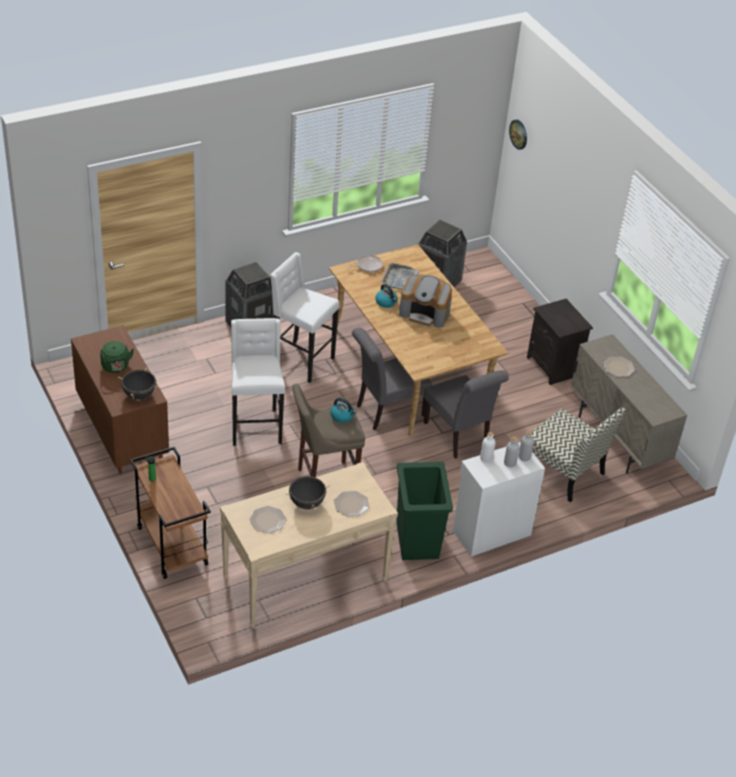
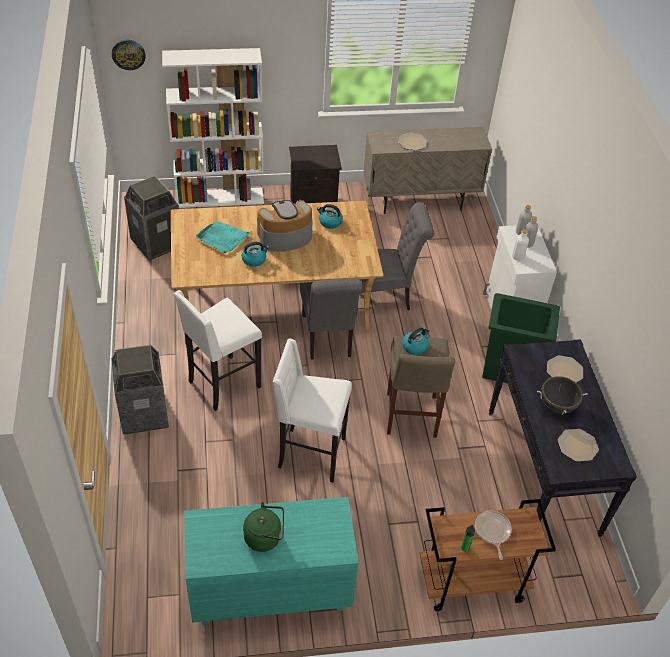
camera: 70 degrees left, 5 degrees up
brown dresser [71,325,169,474] -> turquoise dresser [184,497,358,625]
black cooking pot [118,368,159,400] -> none
beige console table [220,462,398,628] -> black console table [489,339,637,537]
frying pan [346,255,383,272] -> frying pan moved to [475,511,512,560]
grey tray [381,263,420,290] -> turquoise tray [196,221,251,253]
coffee machine [399,274,452,328] -> coffee machine turned 150 degrees counterclockwise [257,200,313,252]
chair [531,407,626,502] -> none
none -> white bookcase [162,48,264,208]
none -> kettle [317,204,343,229]

